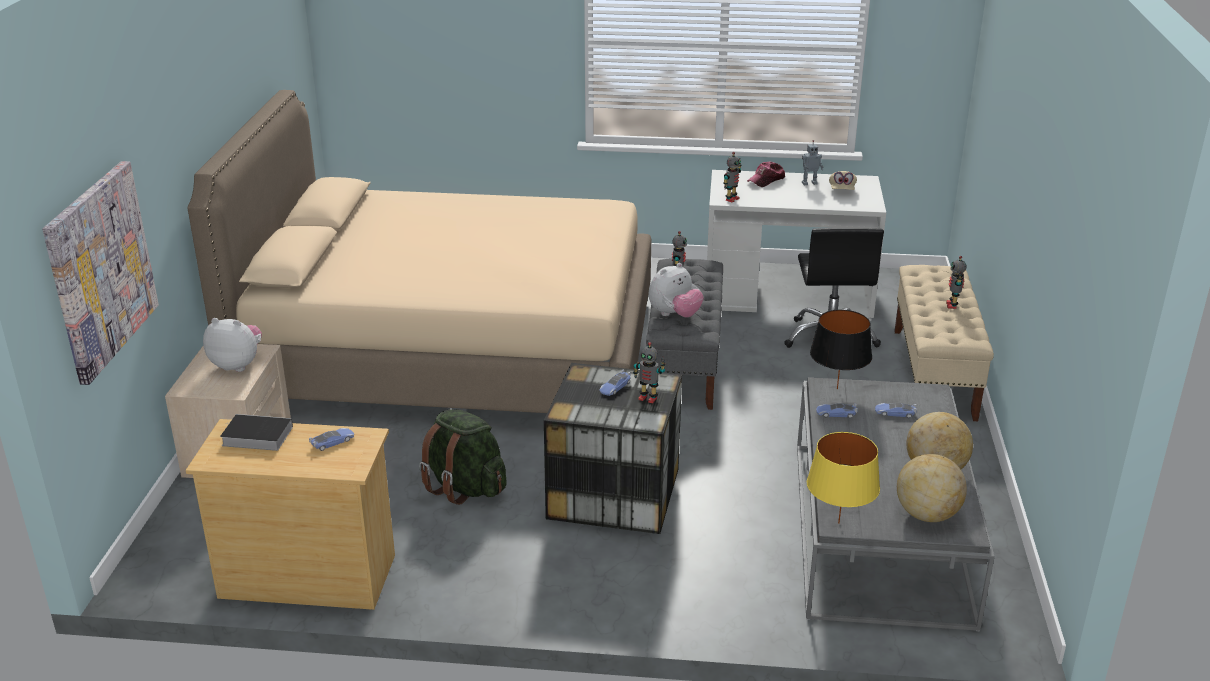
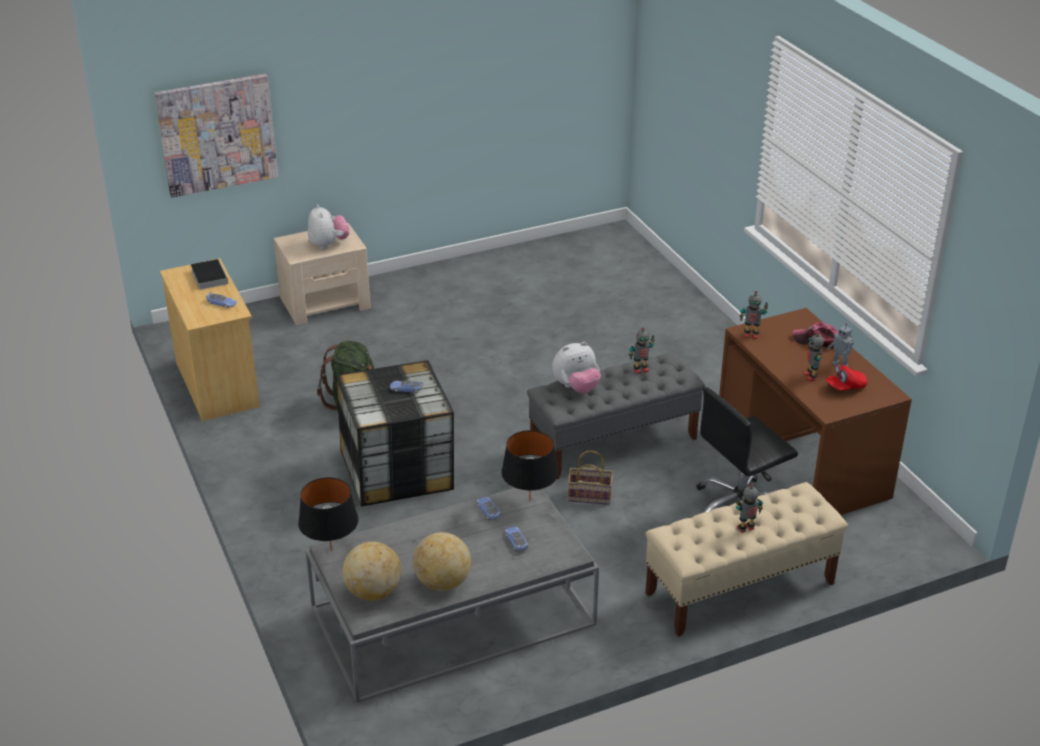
camera: 60 degrees right, 5 degrees up
beige bed [187,90,651,413] -> none
toy robot [633,342,666,403] -> toy robot moved to [804,332,824,381]
plush toy [648,263,704,318] -> plush toy turned 45 degrees counterclockwise [552,342,601,393]
white desk [707,170,886,318] -> brown desk [719,308,912,515]
yellow table lamp [807,432,880,524] -> black table lamp [298,477,358,551]
beige cap [829,171,857,190] -> red cap [826,364,867,390]
none -> basket [568,450,613,505]

